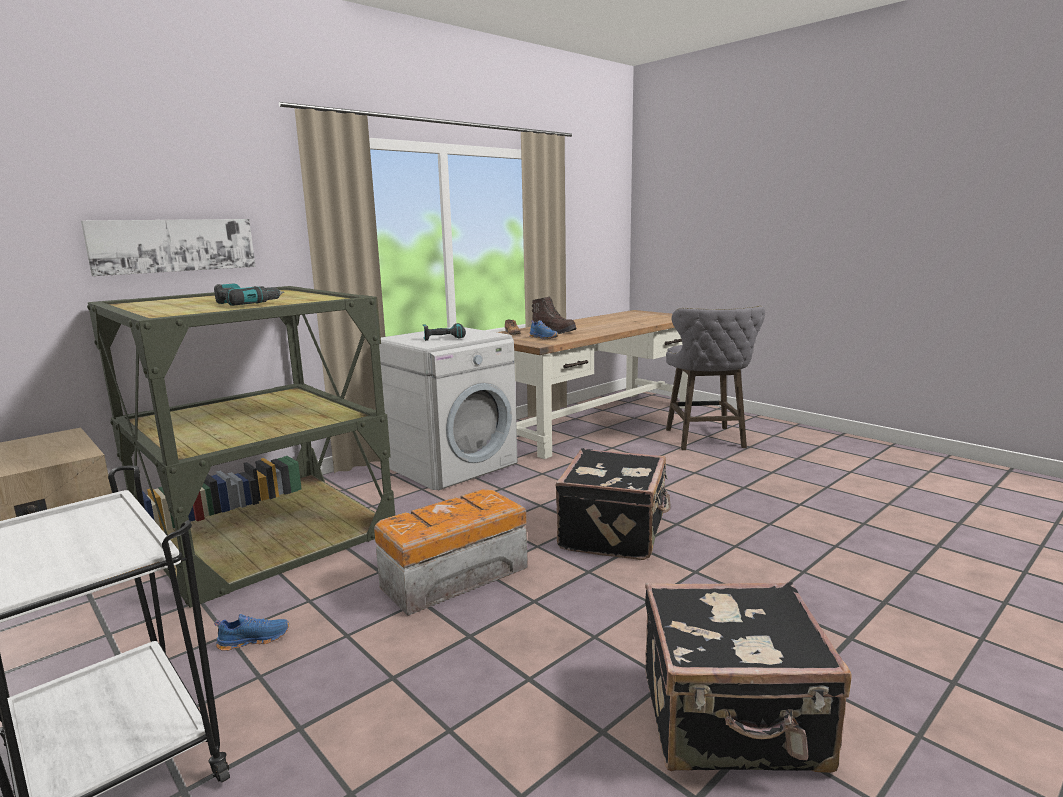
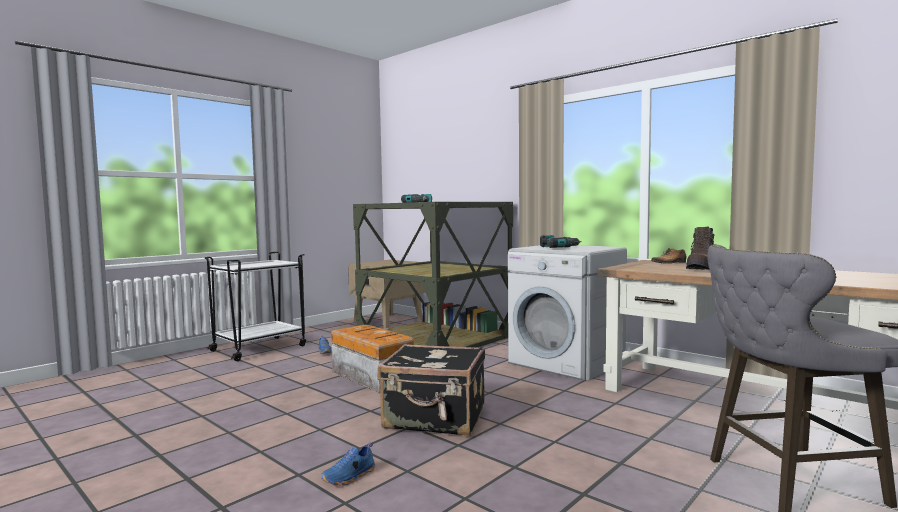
camera: 85 degrees right, 10 degrees down
picture [81,219,256,276] -> none
blue shoe [529,320,558,340] -> blue shoe moved to [321,443,375,485]
black suitcase [645,581,851,773] -> none

